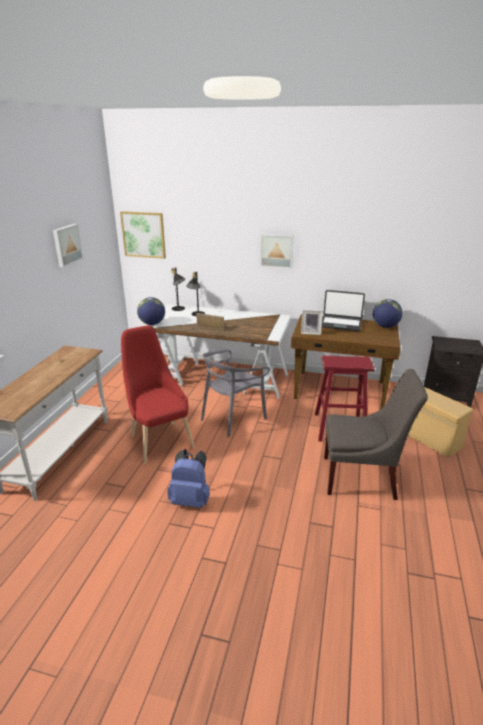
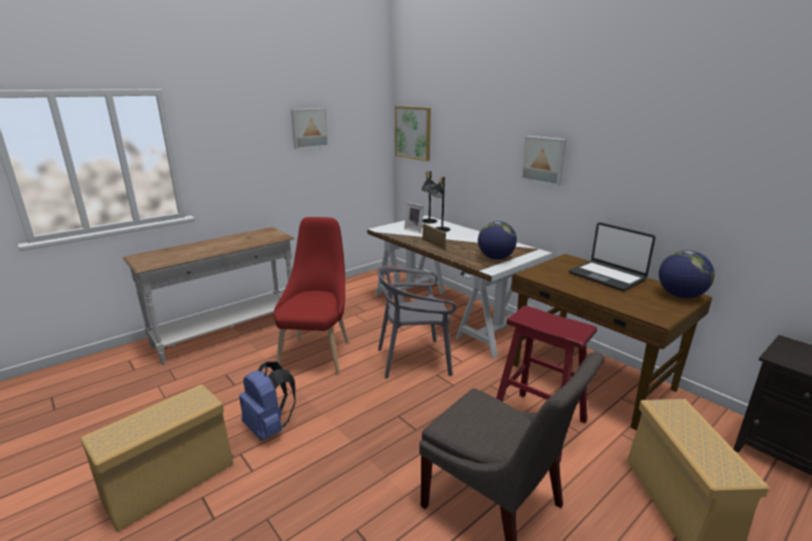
camera: 35 degrees right, 5 degrees down
globe [137,297,165,325] -> globe moved to [478,221,517,260]
picture frame [301,310,323,335] -> picture frame moved to [404,203,424,233]
none -> beige storage box [80,384,233,532]

